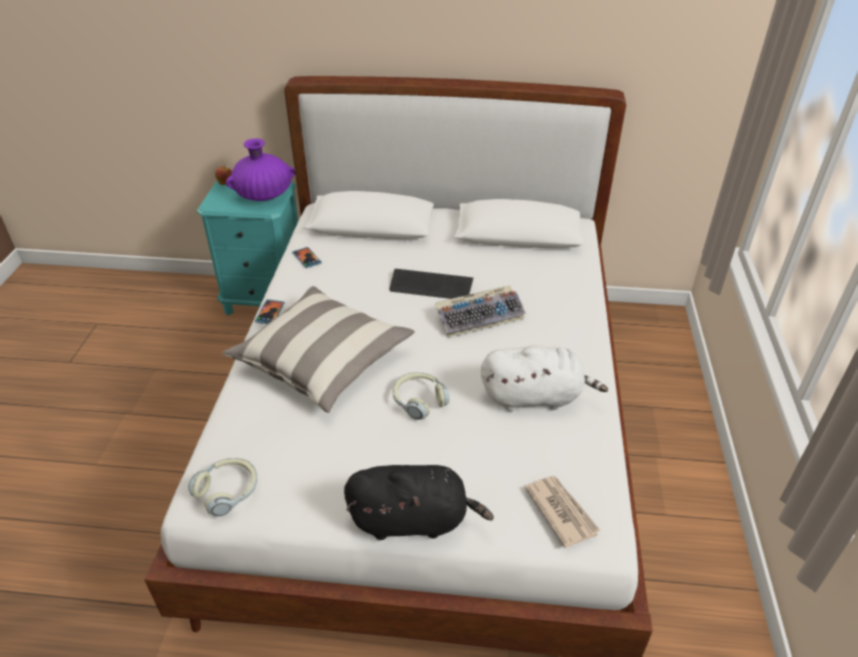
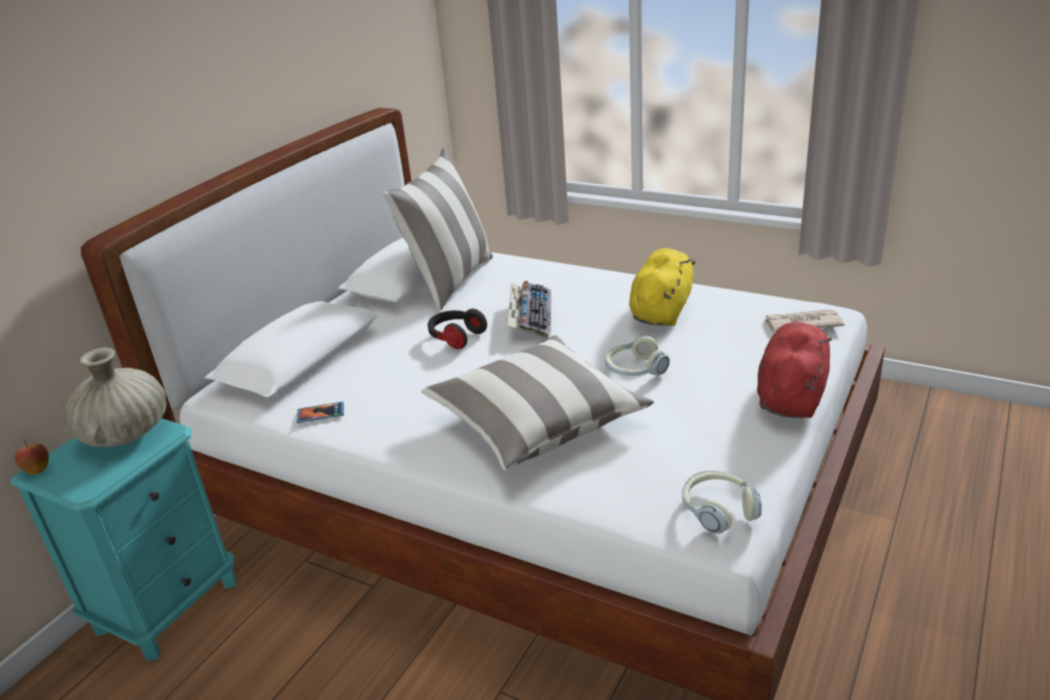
camera: 65 degrees left, 10 degrees down
purple vase [226,138,295,201] -> beige vase [64,348,167,447]
phone [255,299,285,324] -> none
black plush toy [344,465,494,540] -> red plush toy [757,322,832,418]
keyboard [389,269,473,299] -> headphones [428,309,487,349]
white plush toy [481,345,608,411] -> yellow plush toy [629,248,695,326]
none -> pillow [383,148,493,311]

